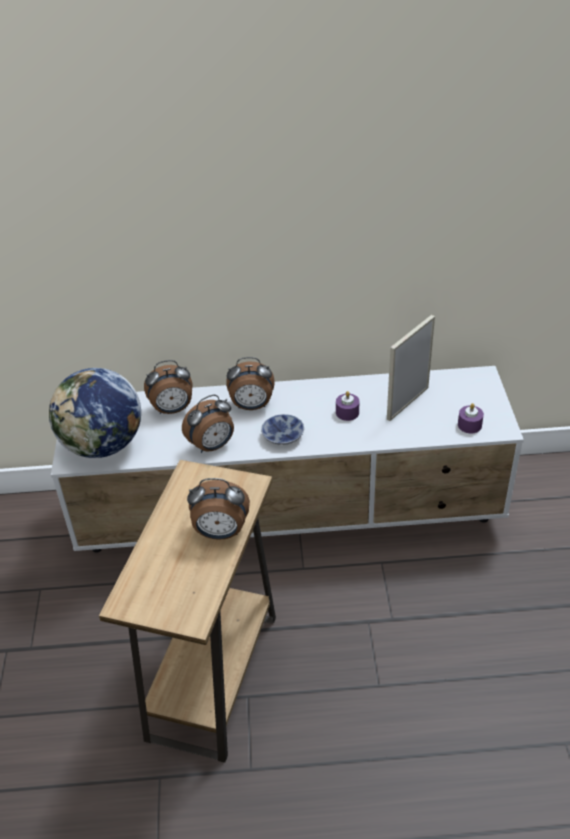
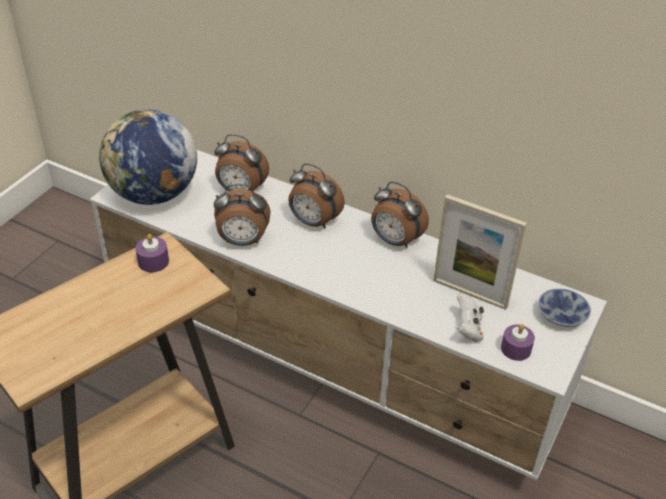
camera: 30 degrees right, 0 degrees up
alarm clock [187,478,250,540] -> alarm clock moved to [371,182,429,248]
bowl [261,414,304,445] -> bowl moved to [538,289,591,327]
purple candle [336,391,359,421] -> purple candle moved to [135,234,169,272]
picture frame [387,315,435,421] -> picture frame turned 135 degrees counterclockwise [433,194,527,310]
none -> white game controller [457,293,484,342]

